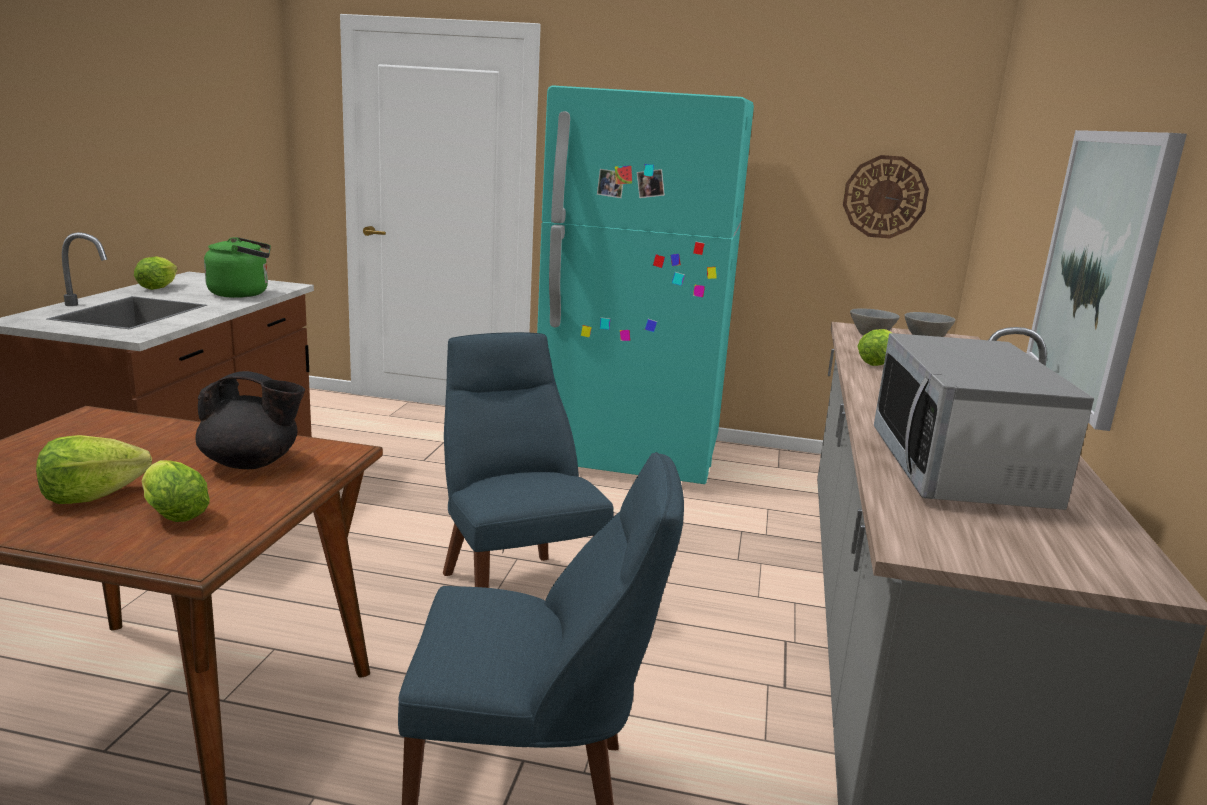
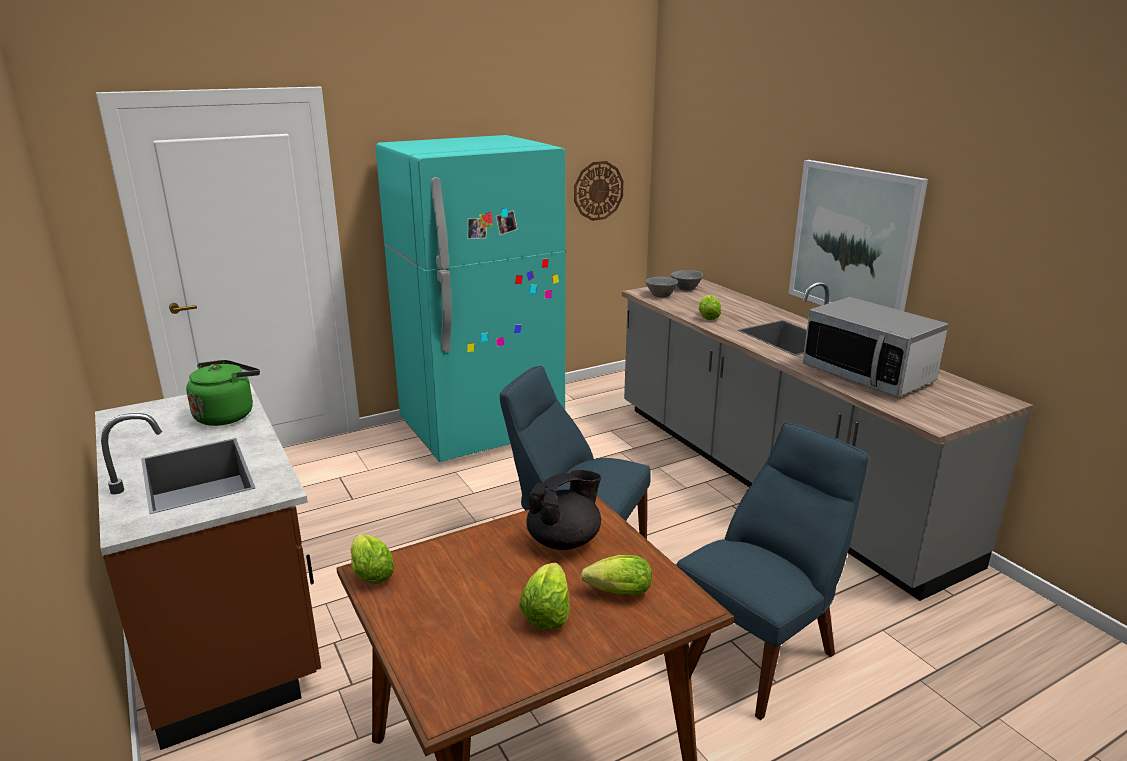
camera: 40 degrees left, 5 degrees up
lettuce [134,256,178,290] -> lettuce moved to [350,534,395,584]

